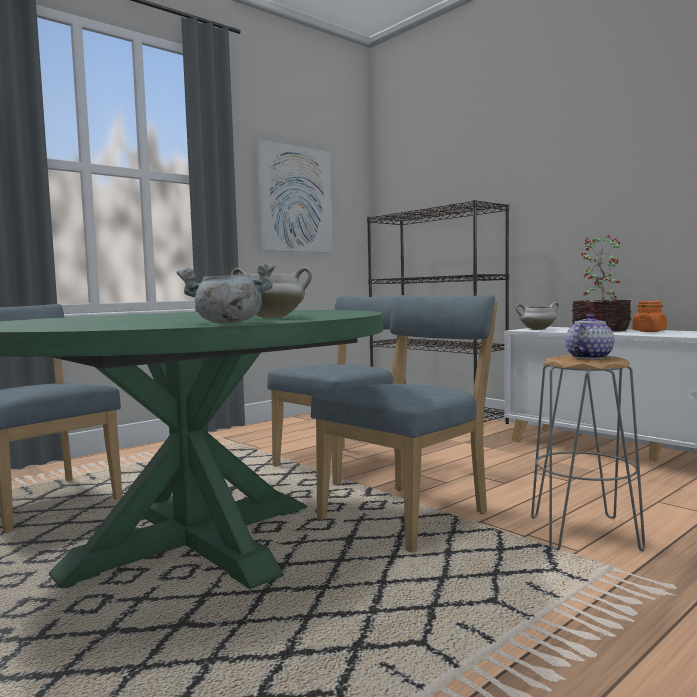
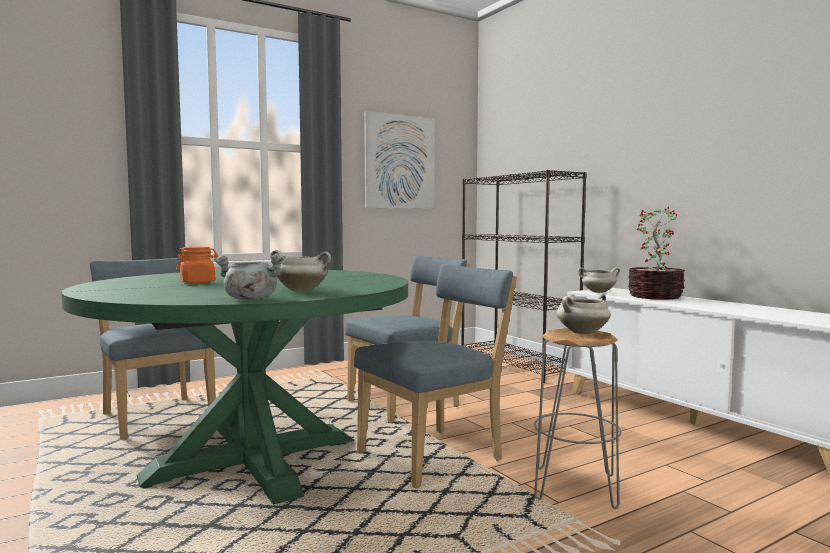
camera: 10 degrees right, 0 degrees up
teapot [566,314,614,359] -> white cooking pot [556,293,611,334]
orange jar [632,301,667,332] -> orange jar moved to [176,246,218,284]

